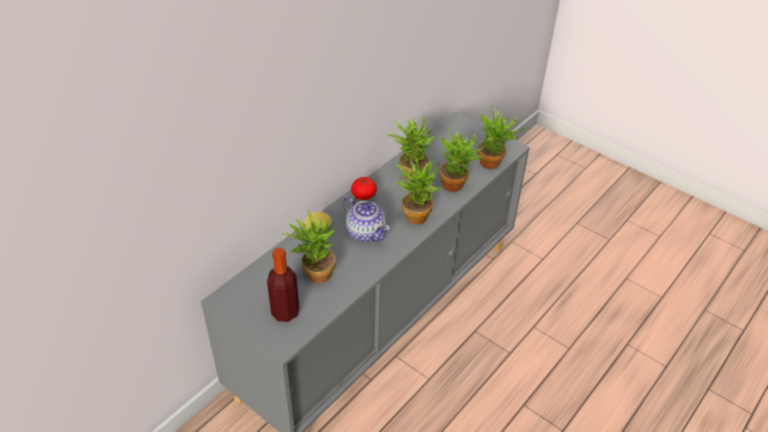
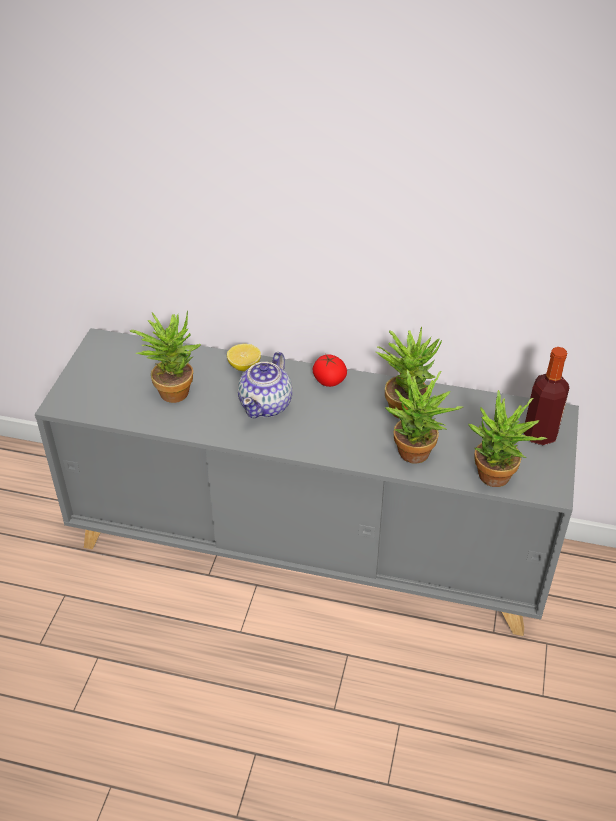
camera: 65 degrees right, 0 degrees up
bottle [267,248,299,322] -> bottle moved to [524,347,569,445]
potted plant [394,155,442,225] -> none

